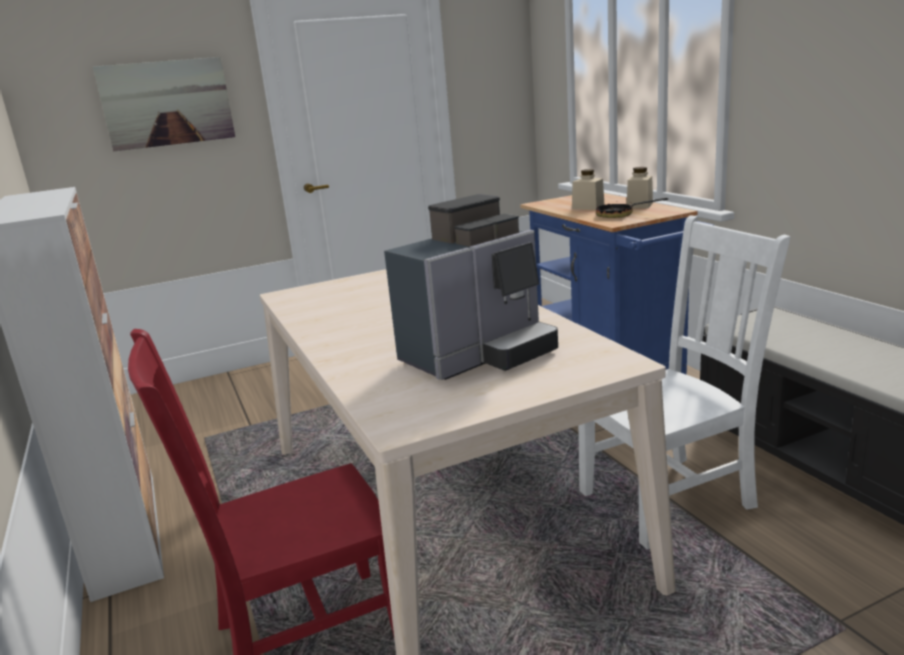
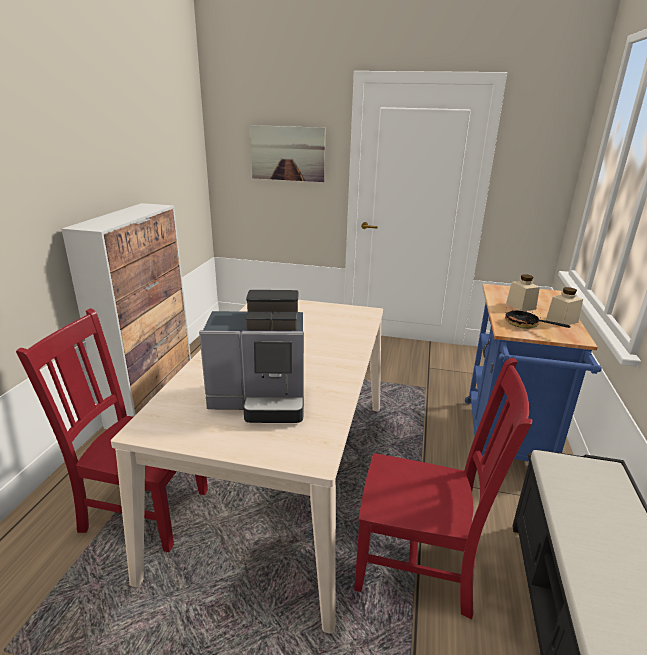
camera: 35 degrees right, 5 degrees up
white chair [578,215,791,549] -> red chair [354,358,533,619]

